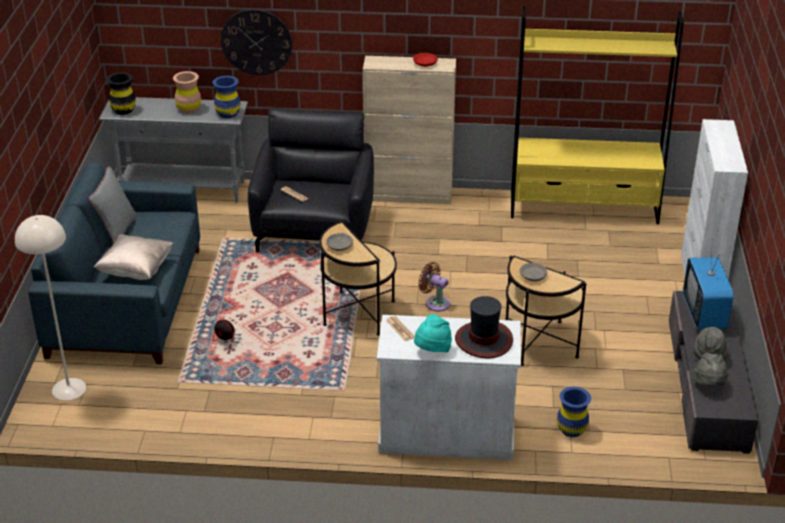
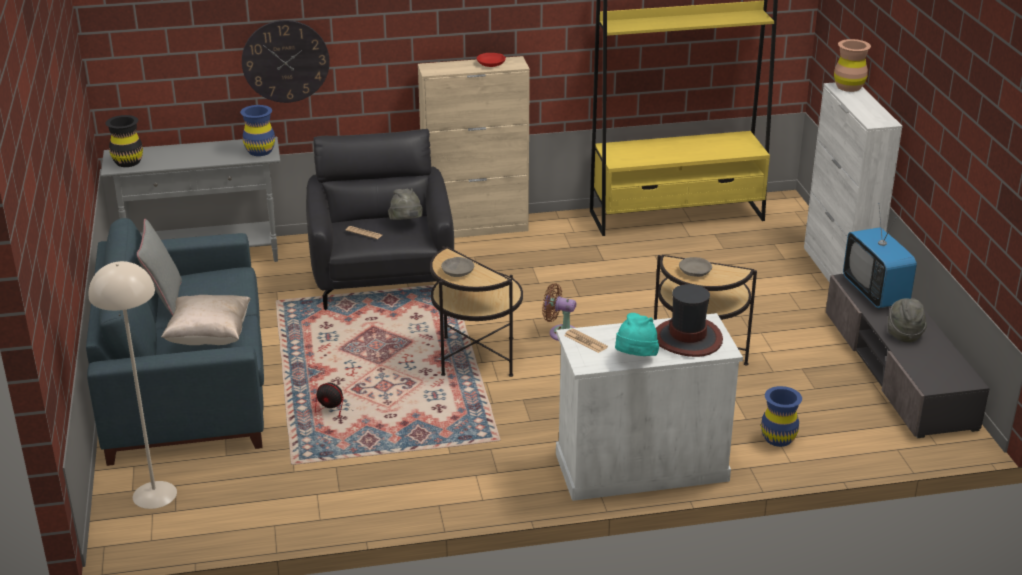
camera: 15 degrees left, 5 degrees down
brown vase [173,71,201,114] -> brown vase moved to [834,39,871,92]
grey hat [693,353,729,387] -> grey hat moved to [388,188,423,220]

